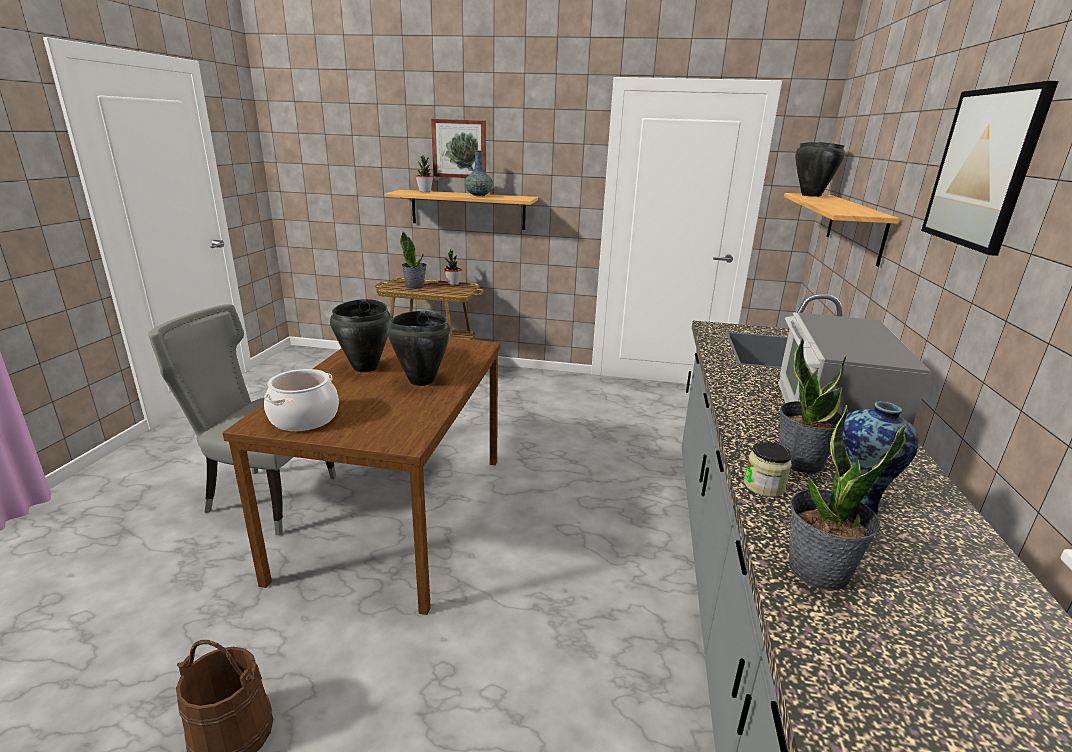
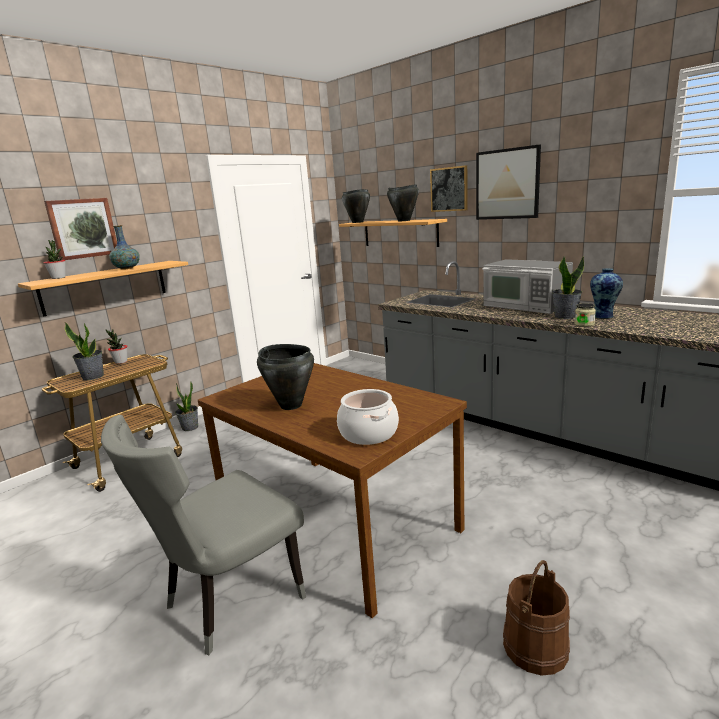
camera: 55 degrees left, 5 degrees down
black cooking pot [388,311,451,386] -> black cooking pot moved to [387,184,419,221]
potted plant [789,405,906,591] -> potted plant moved to [175,381,198,431]
none -> picture [430,165,468,212]

